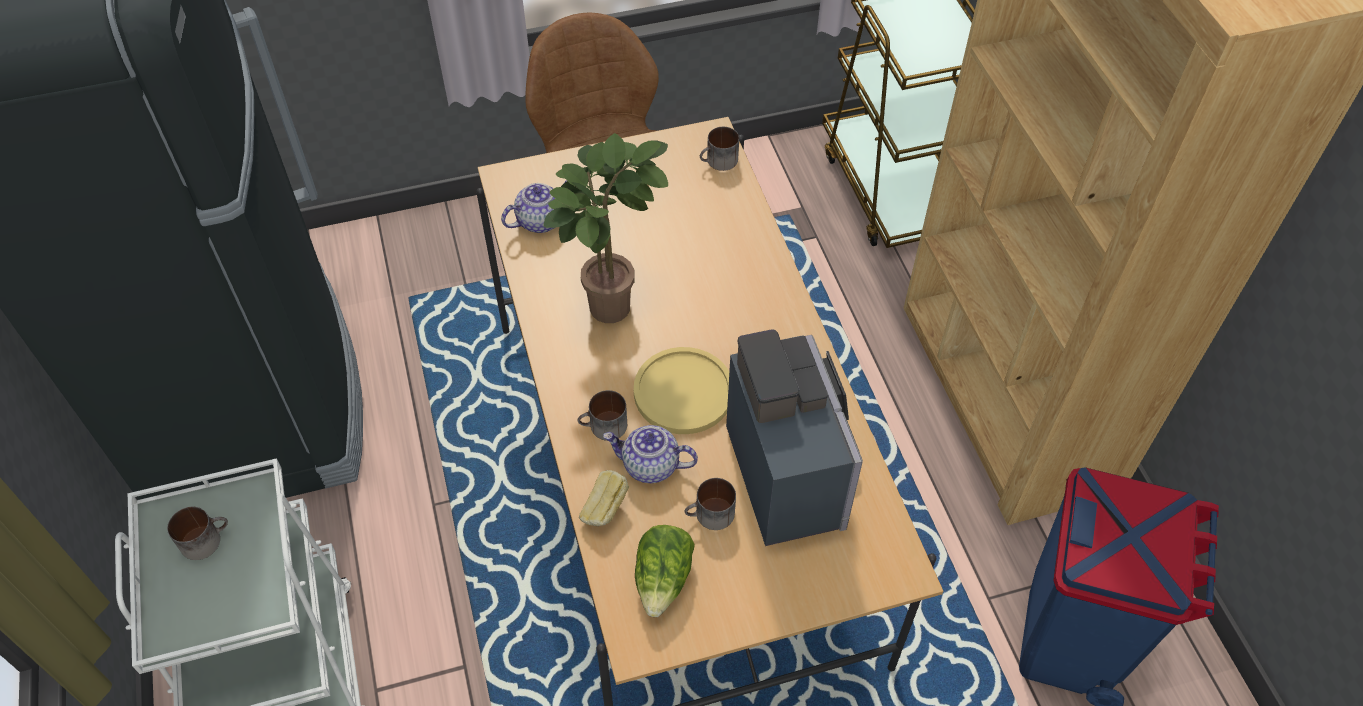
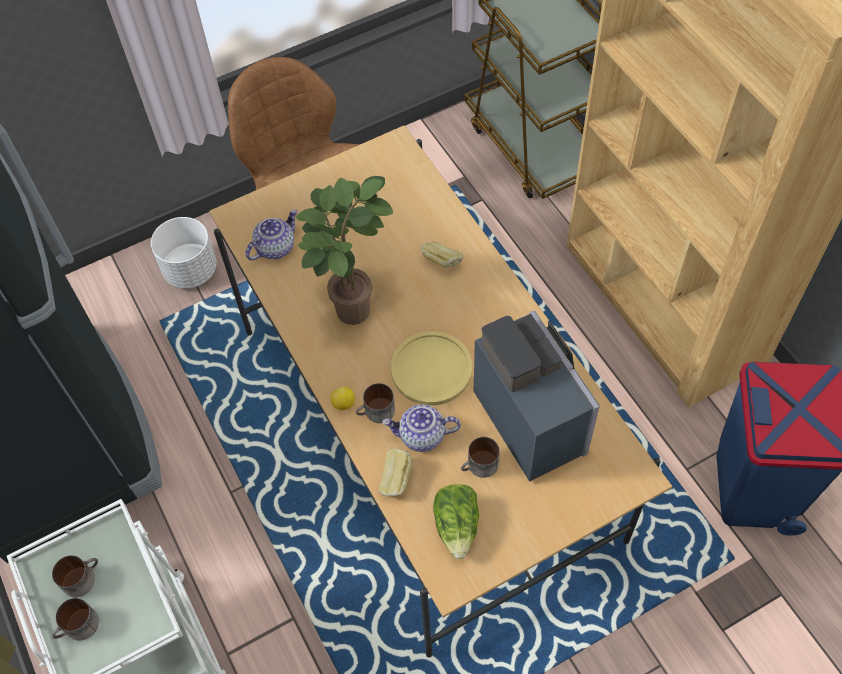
camera: 10 degrees left, 5 degrees up
mug [700,127,739,171] -> mug moved to [52,598,99,640]
none -> white planter [151,217,217,289]
none -> lemon [330,386,354,410]
none -> bread [420,241,463,268]

